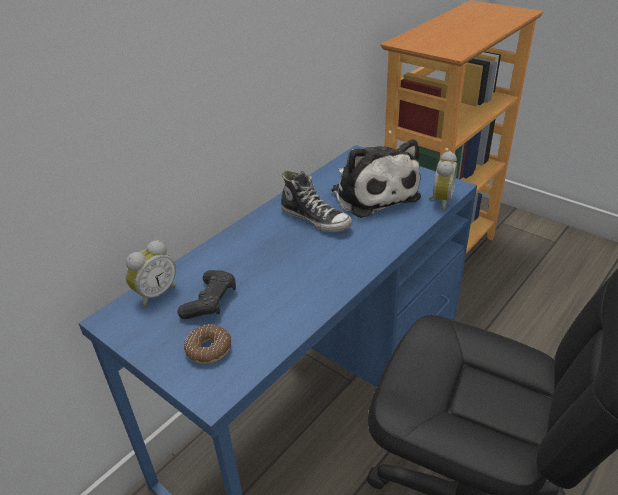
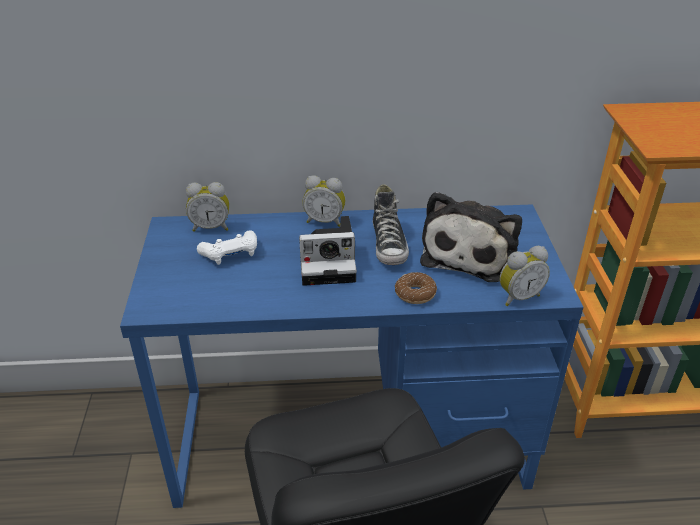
camera: 45 degrees right, 0 degrees up
black game controller [178,270,236,319] -> white game controller [197,230,257,265]
donut [184,324,231,364] -> donut moved to [395,272,437,304]
none -> camera [299,216,357,286]
none -> alarm clock [302,175,345,227]

